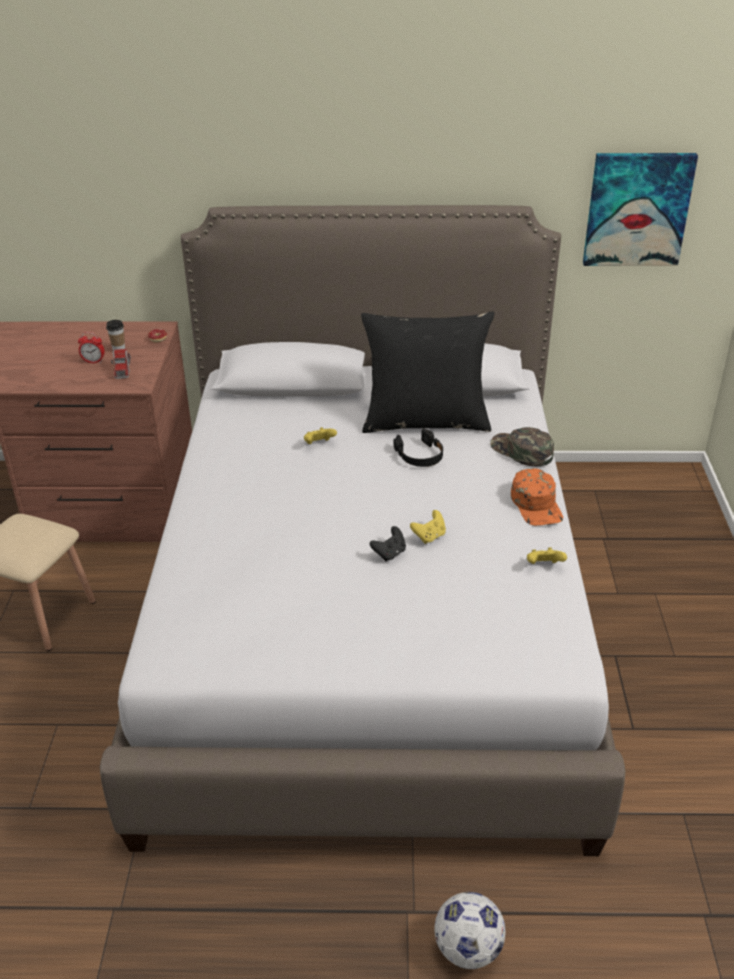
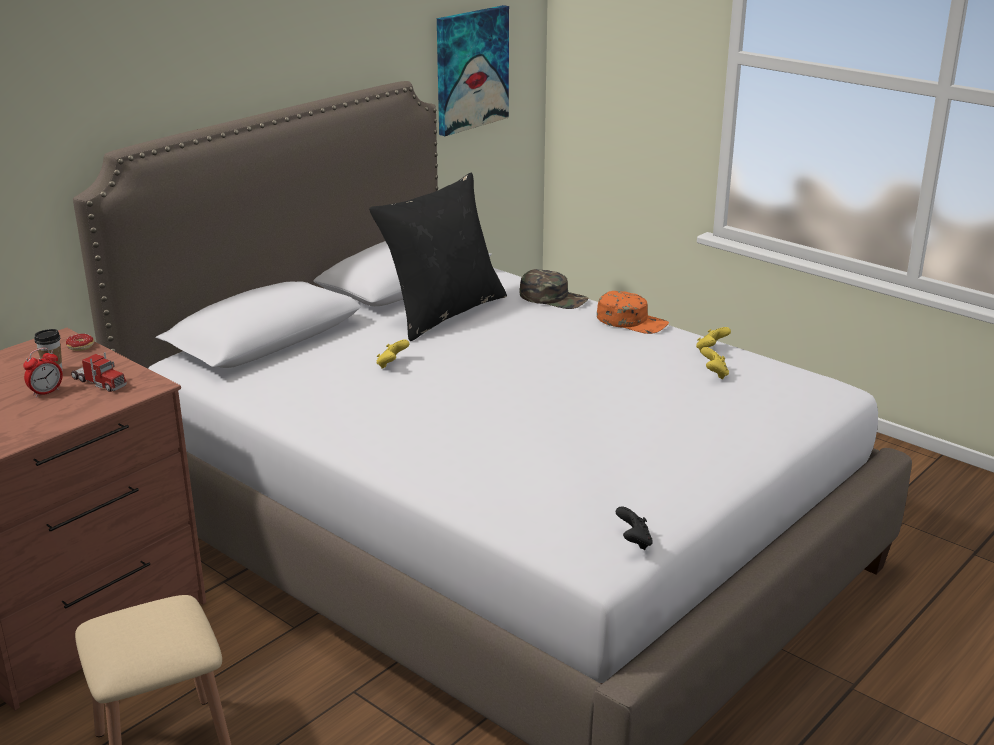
camera: 50 degrees left, 10 degrees down
black game controller [370,526,406,561] -> black game controller moved to [616,507,653,550]
black headphones [393,429,443,467] -> none
yellow game controller [410,510,446,544] -> yellow game controller moved to [701,347,729,379]
football [435,892,506,969] -> none
green cap [490,427,554,466] -> green cap turned 150 degrees counterclockwise [520,269,589,309]

